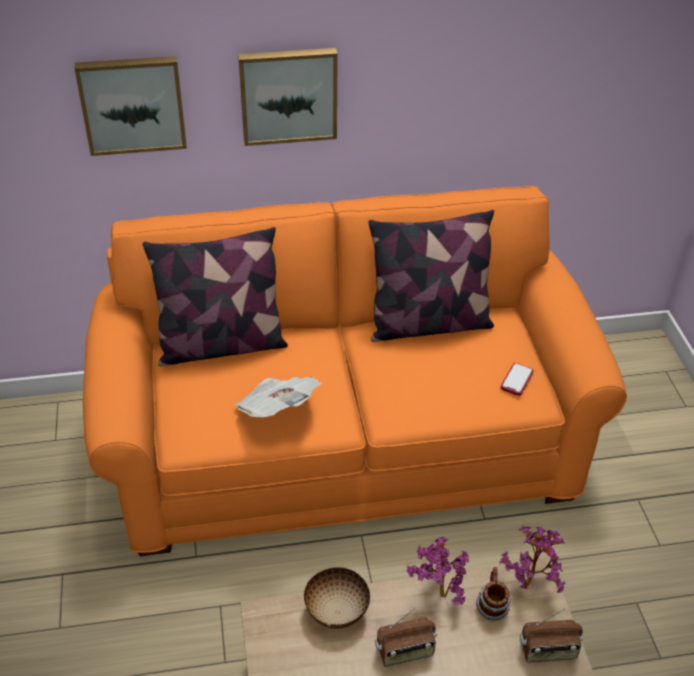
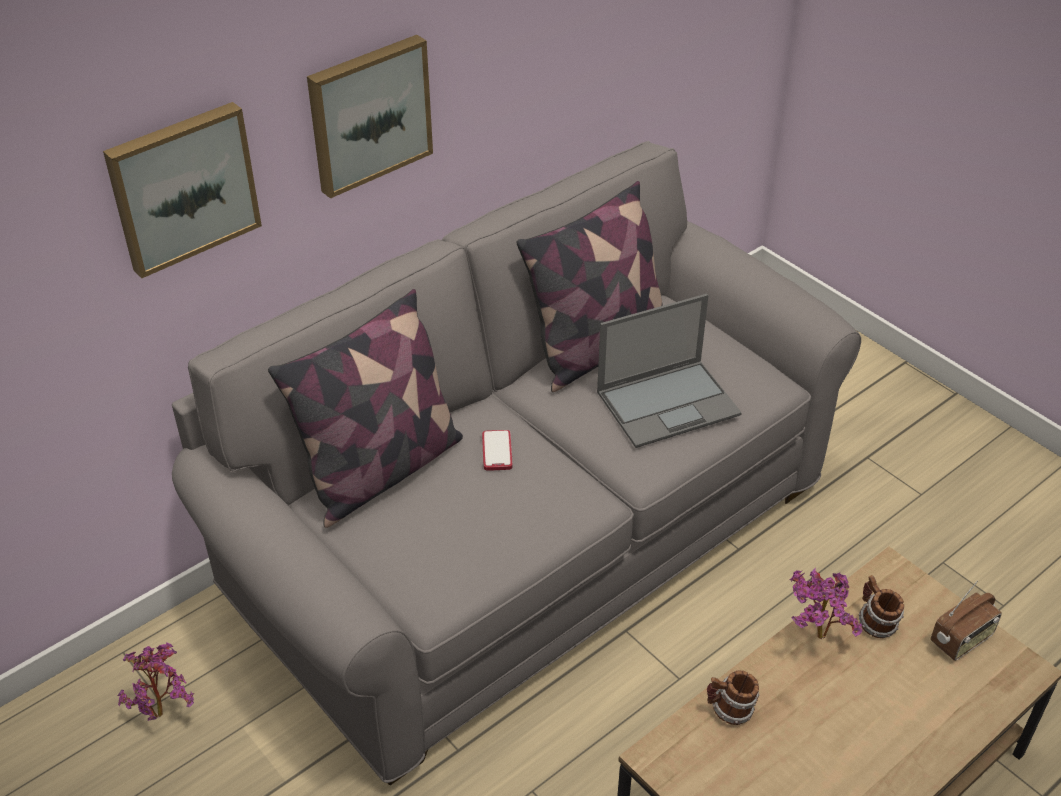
camera: 30 degrees left, 0 degrees up
orange sofa [83,186,627,556] -> grey sofa [172,141,861,785]
newspaper [235,377,321,417] -> none
bowl [304,567,370,629] -> mug [707,670,760,725]
radio [375,607,437,667] -> none
potted plant [500,526,566,593] -> potted plant moved to [117,643,194,721]
phone [501,363,534,396] -> phone moved to [482,430,512,471]
none -> laptop [597,294,742,448]

